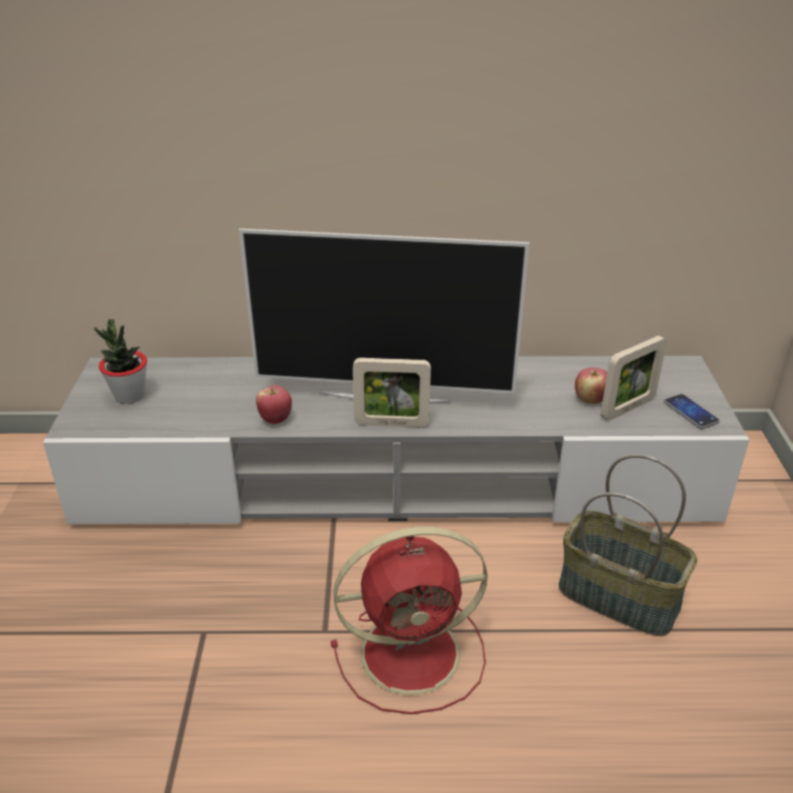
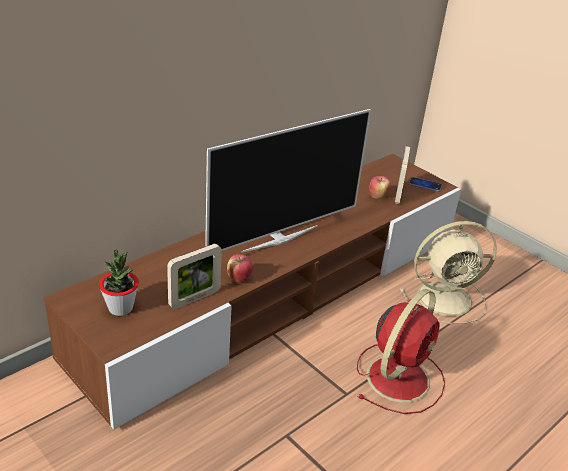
camera: 45 degrees left, 0 degrees up
grey tv stand [43,356,749,524] -> brown tv stand [44,154,461,430]
picture frame [353,358,431,428] -> picture frame moved to [167,244,222,309]
basket [559,454,697,636] -> beige fan [400,221,497,324]

